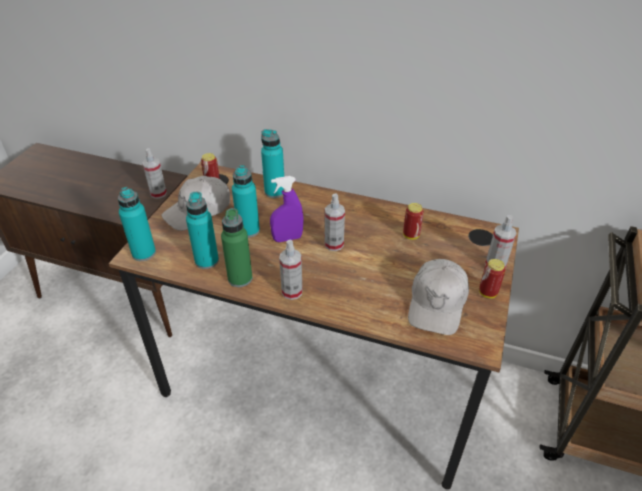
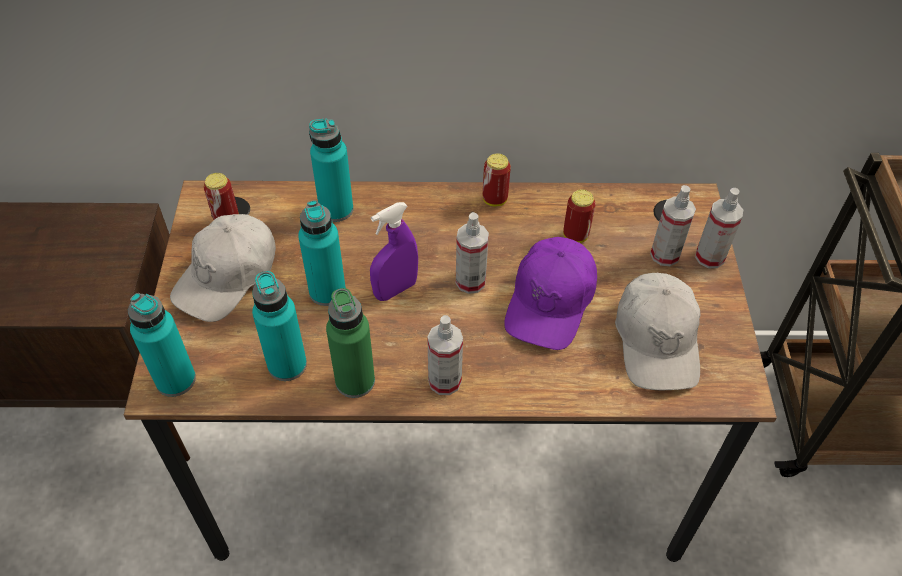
camera: 20 degrees left, 10 degrees up
spray bottle [142,148,167,199] -> spray bottle moved to [650,185,696,266]
can [479,259,506,298] -> can moved to [483,153,511,206]
none -> purple cap [504,237,597,350]

